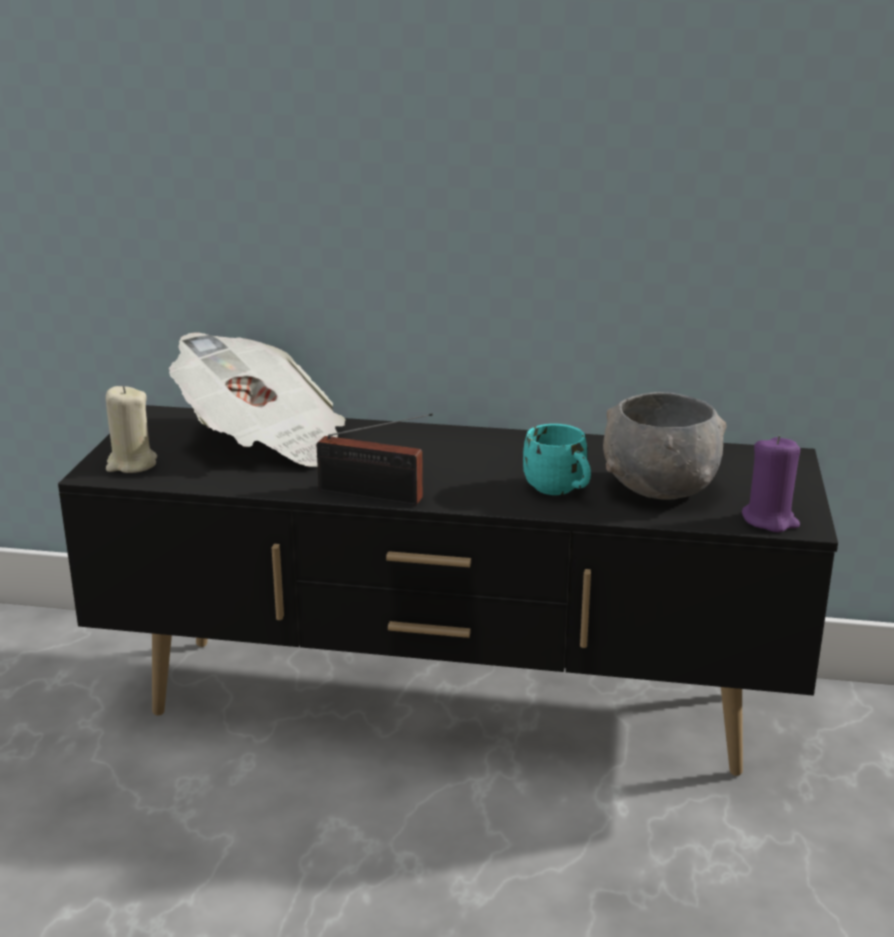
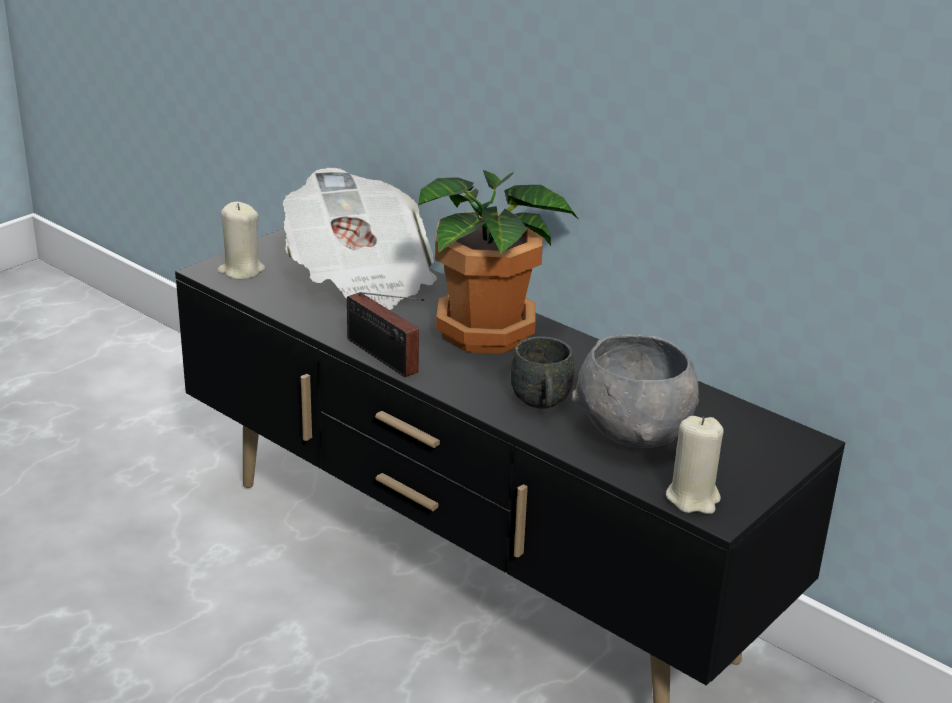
camera: 30 degrees right, 5 degrees up
turquoise mug [523,424,591,495] -> grey mug [511,336,574,409]
purple candle [742,436,800,533] -> beige candle [666,416,724,514]
none -> potted plant [418,170,580,354]

